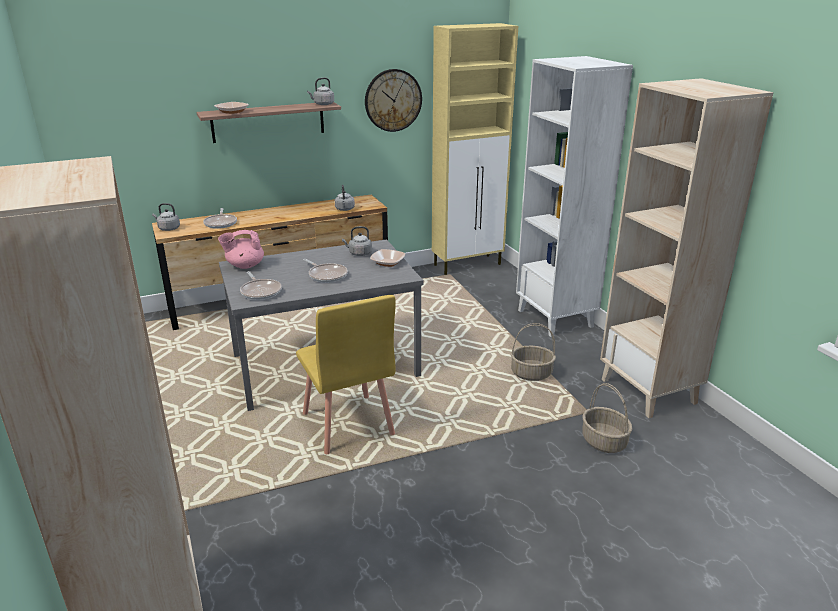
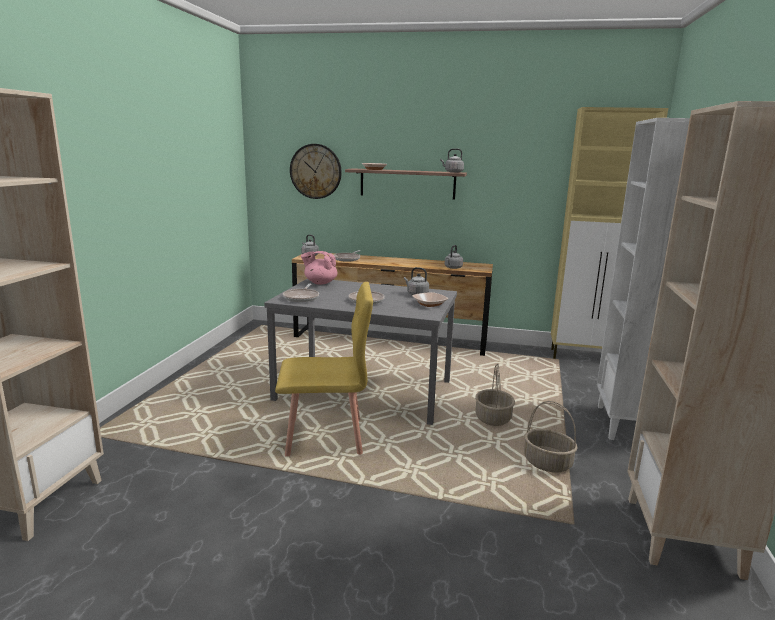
camera: 35 degrees right, 10 degrees down
yellow chair [296,295,396,454] -> yellow chair turned 105 degrees counterclockwise [275,282,373,457]
wall clock [365,69,422,132] -> wall clock moved to [290,144,342,199]
basket [582,383,632,453] -> basket moved to [475,363,515,426]

